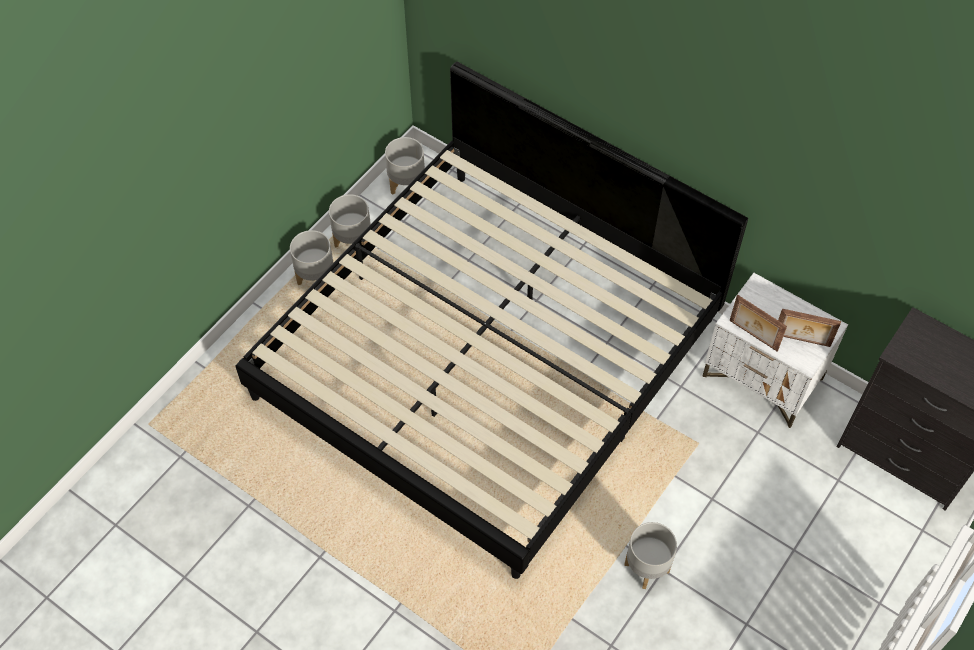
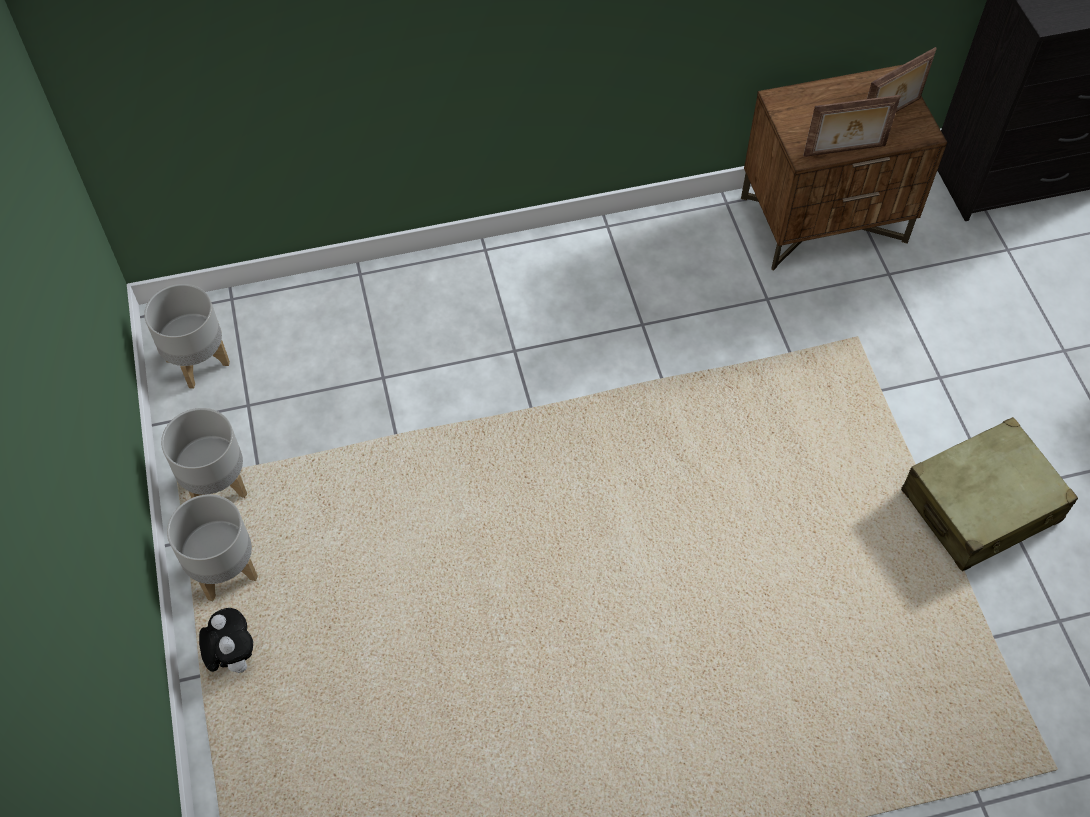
camera: 50 degrees left, 0 degrees up
bed [235,62,748,579] -> none
grey planter [624,522,677,589] -> beige suitcase [901,417,1078,571]
white nightstand [702,273,848,428] -> brown nightstand [741,64,947,271]
none -> plush toy [199,608,253,673]

